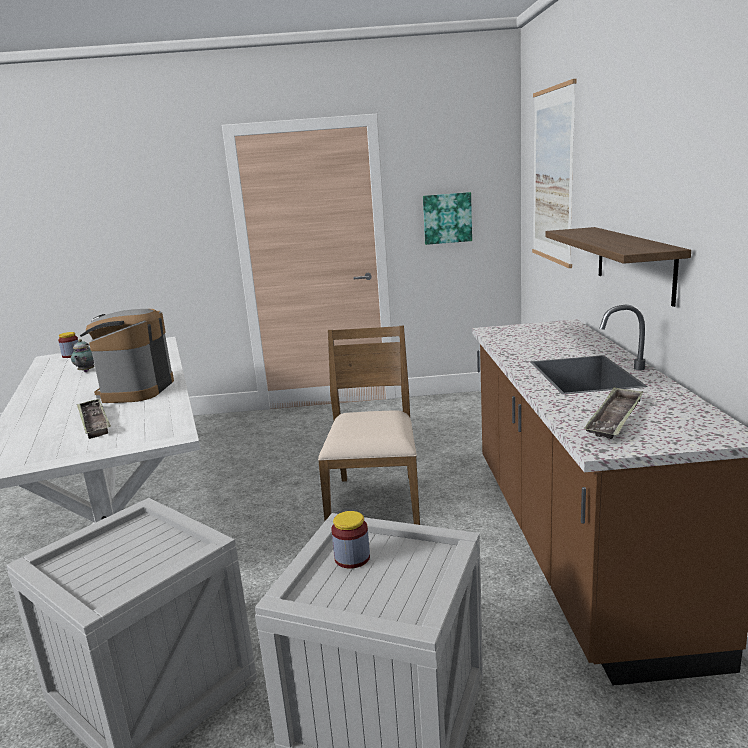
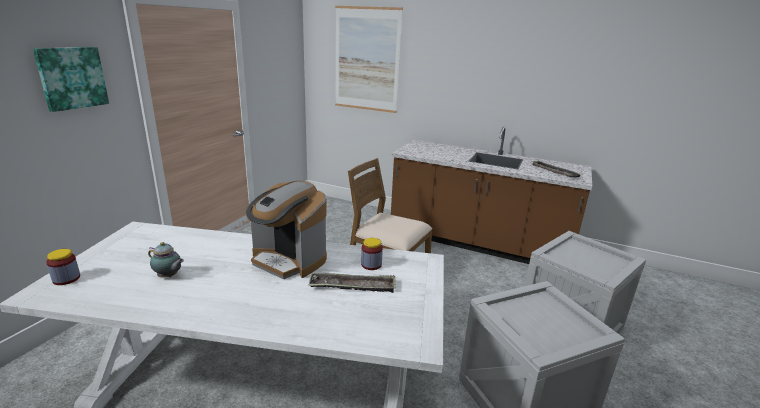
camera: 65 degrees left, 5 degrees up
jar [331,511,370,568] -> jar moved to [361,238,383,270]
picture [423,192,472,245] -> picture moved to [33,47,109,112]
shelf [545,227,691,307] -> none

